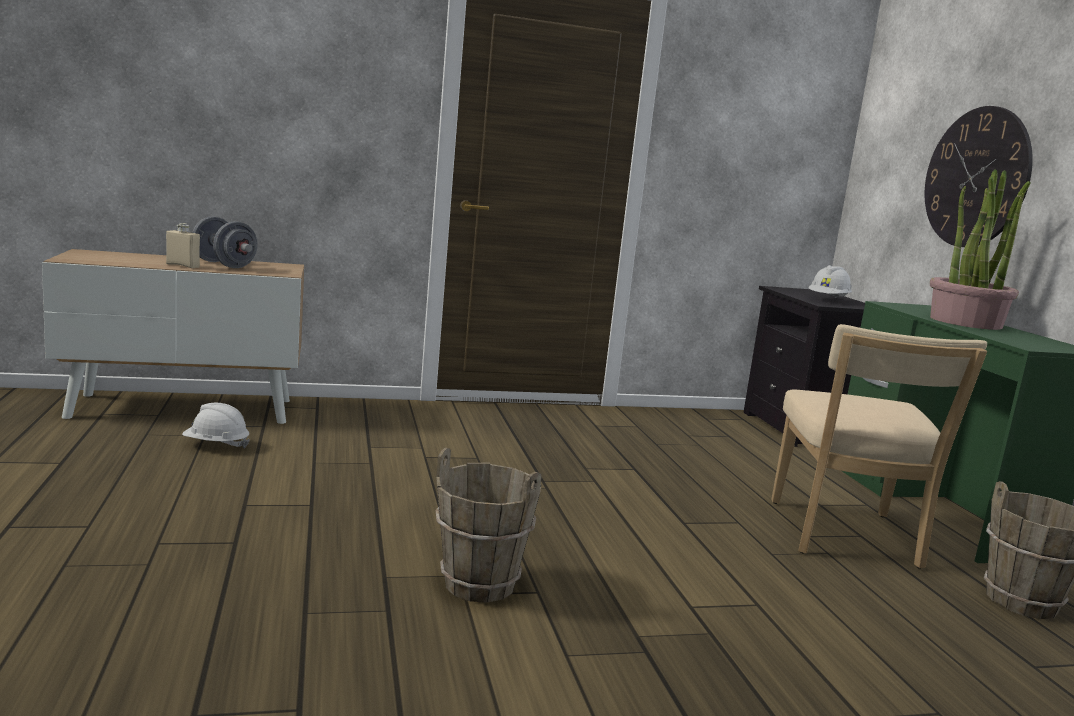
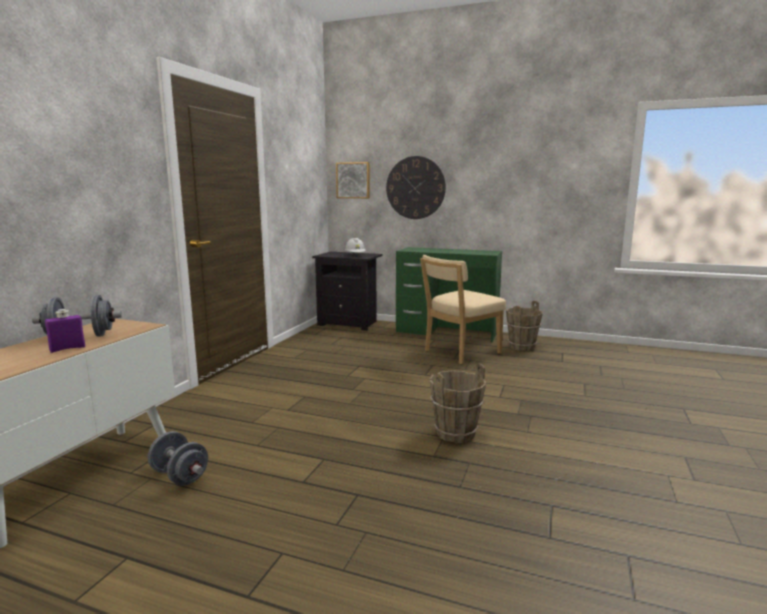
camera: 55 degrees left, 0 degrees up
beige bottle [166,223,200,268] -> purple bottle [45,309,85,353]
white hard hat [182,403,250,449] -> grey dumbbell [148,431,208,486]
beige chair [771,324,987,569] -> beige chair turned 105 degrees clockwise [420,255,506,364]
potted plant [930,169,1031,330] -> none
none -> picture [336,162,370,198]

